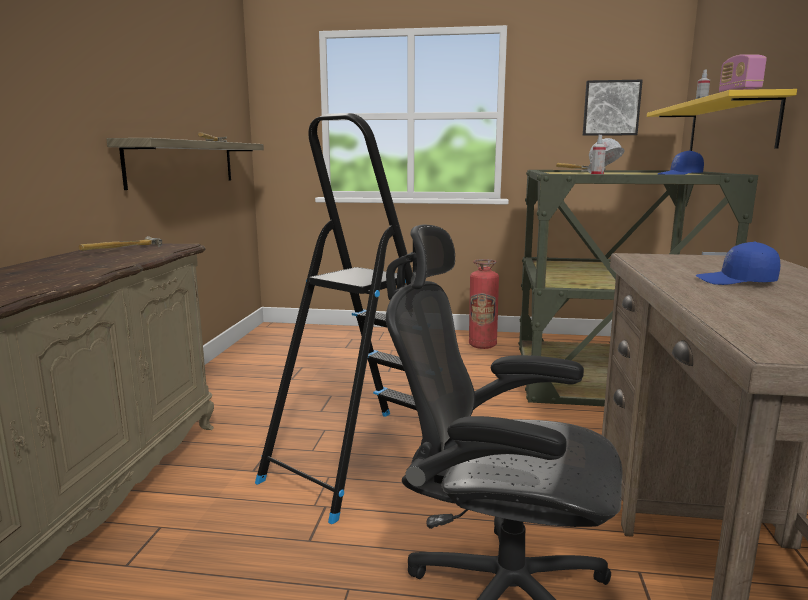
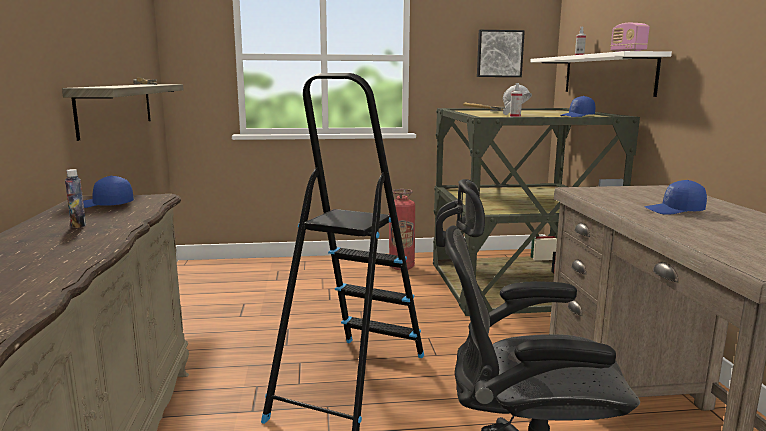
camera: 15 degrees left, 0 degrees up
hammer [79,236,162,251] -> blue cap [83,176,134,208]
yellow shelf [647,89,797,151] -> white shelf [531,51,672,97]
none -> bottle [65,169,86,228]

